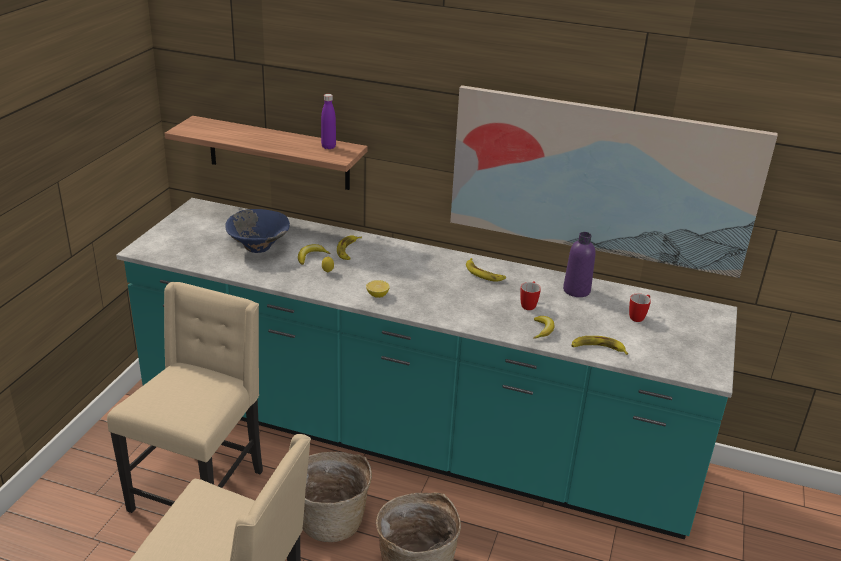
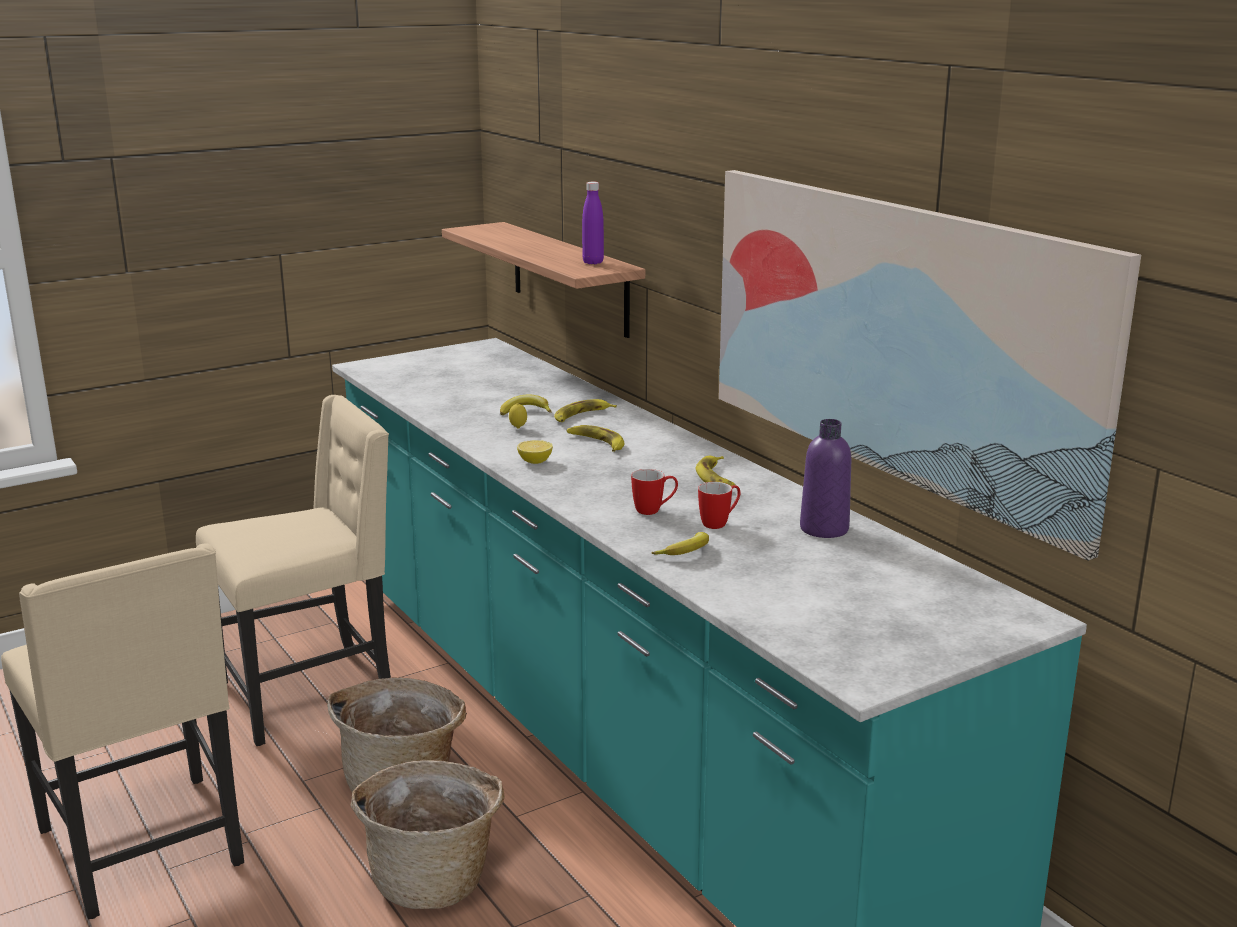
camera: 40 degrees right, 10 degrees down
blue bowl [225,209,290,253] -> none
banana [571,336,628,355] -> banana moved to [567,425,624,452]
mug [629,293,651,322] -> mug moved to [631,469,678,515]

